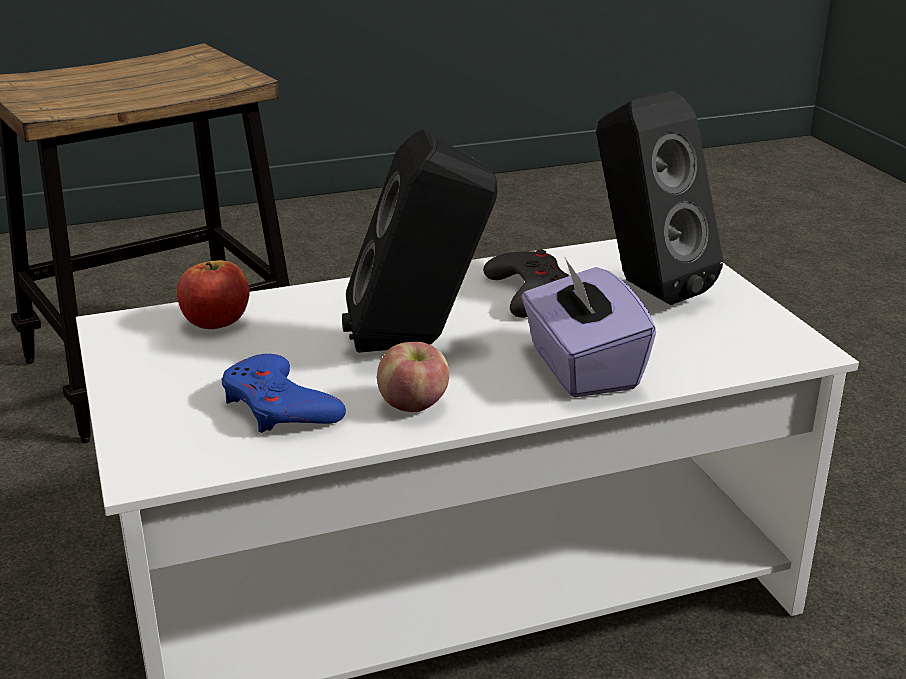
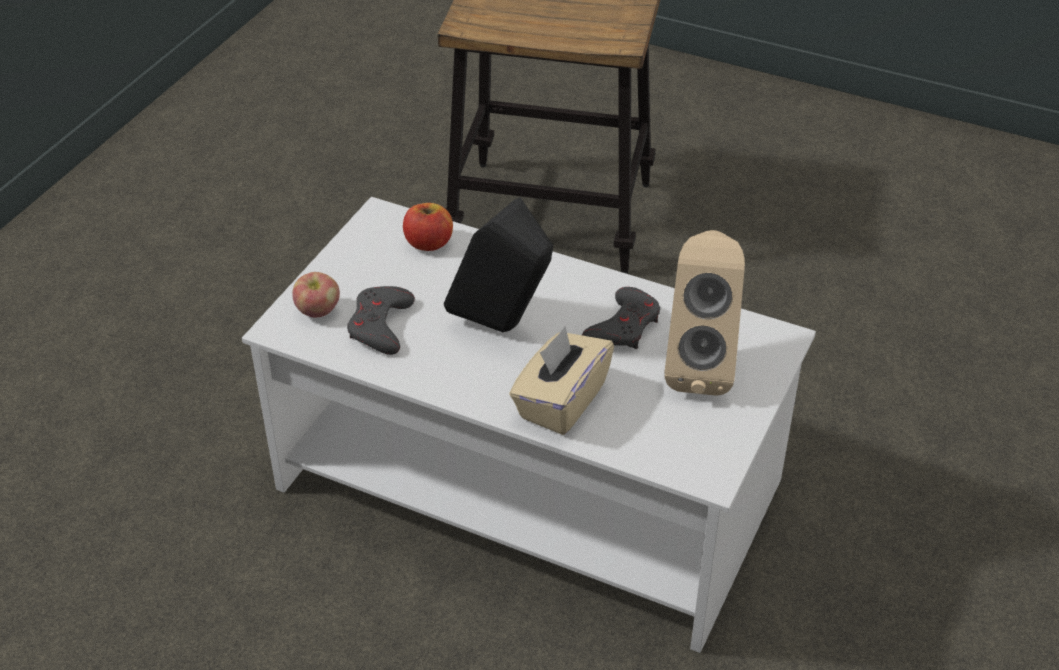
camera: 45 degrees right, 15 degrees up
blue game controller [222,354,346,433] -> grey game controller [347,286,415,355]
apple [377,342,449,412] -> apple moved to [292,272,340,317]
purple tissue box [522,258,656,398] -> beige tissue box [509,326,614,435]
black speaker [597,91,723,305] -> beige speaker [664,230,745,396]

